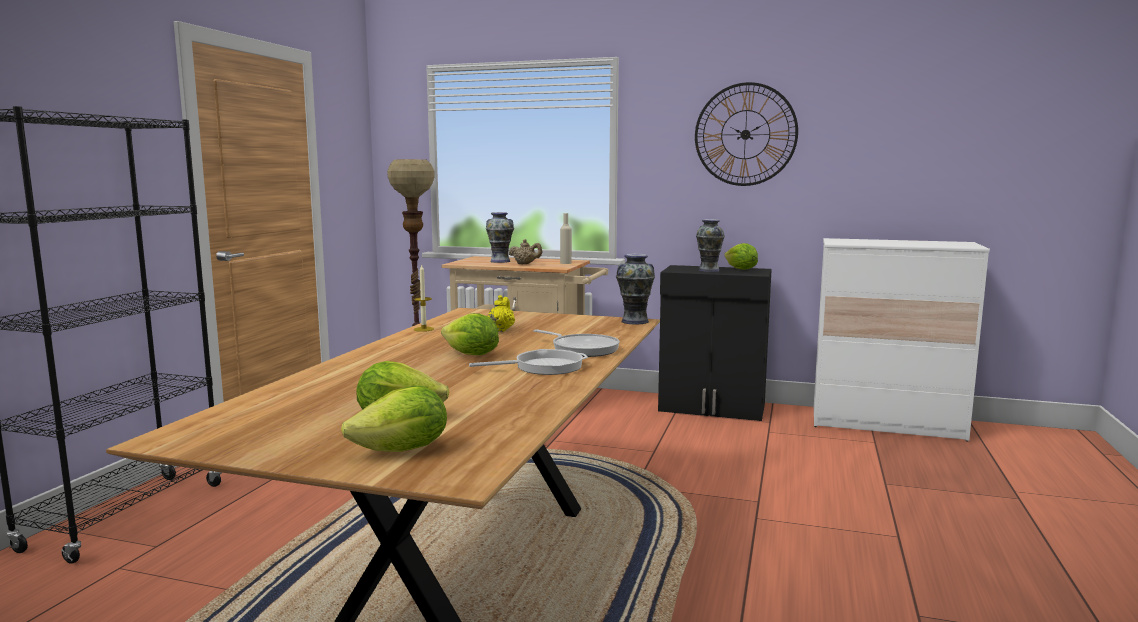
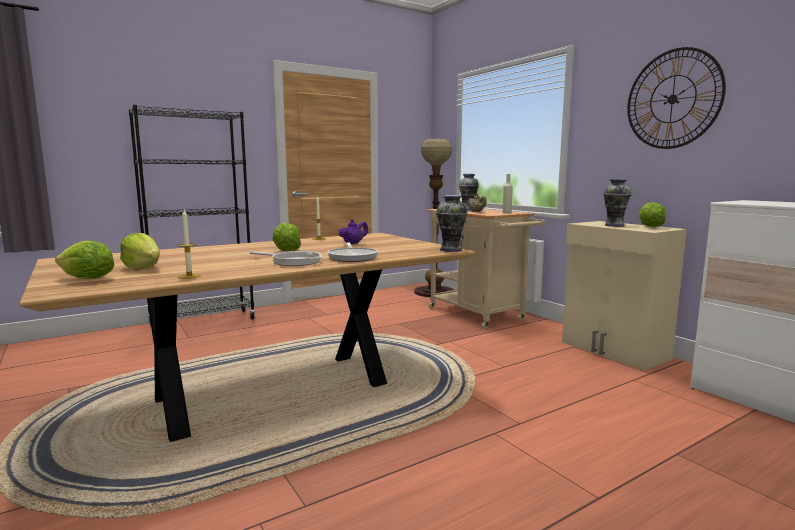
camera: 40 degrees right, 0 degrees up
yellow teapot [488,295,515,332] -> purple teapot [338,219,368,245]
black cabinet [658,265,772,421] -> beige cabinet [562,221,687,371]
none -> candle [177,210,201,279]

